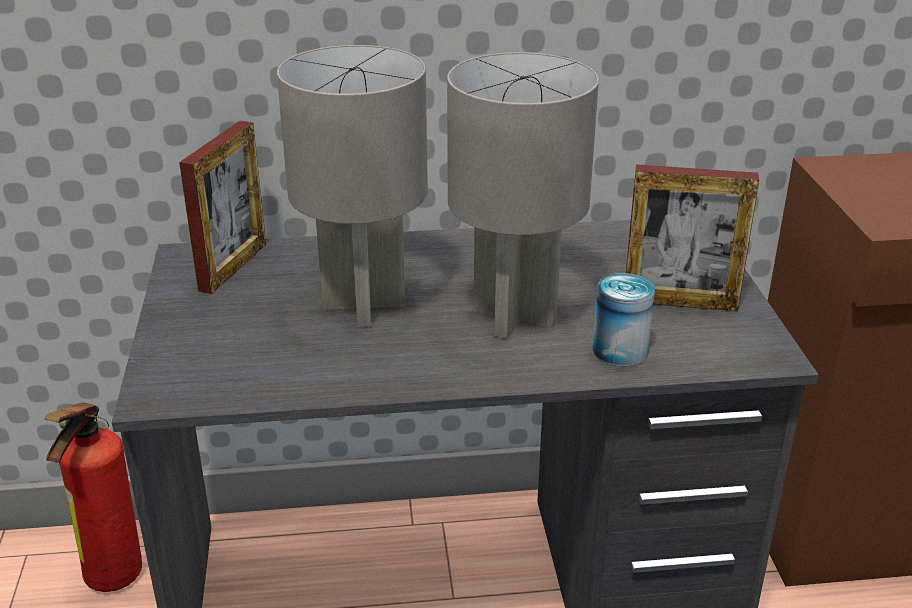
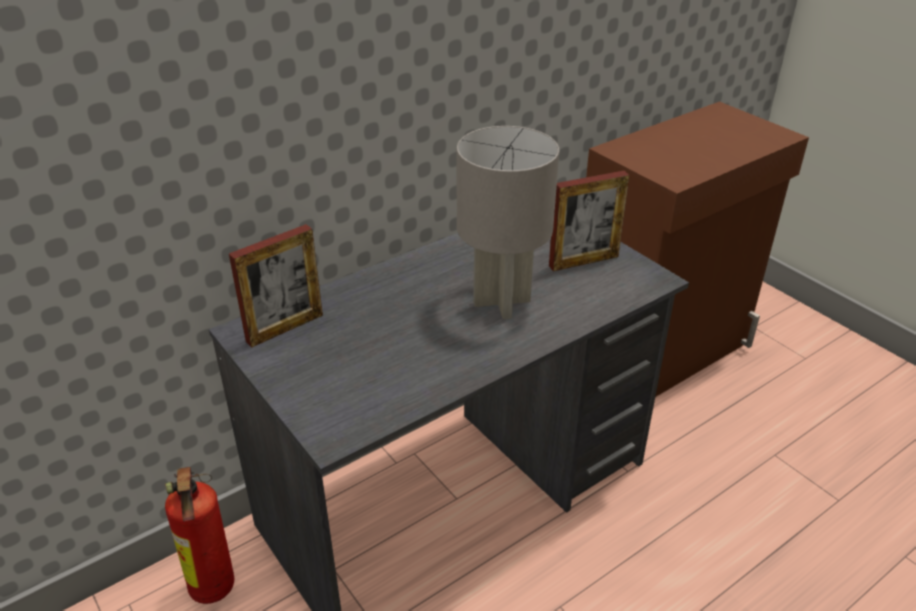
camera: 30 degrees left, 5 degrees up
picture frame [179,121,266,294] -> picture frame turned 60 degrees clockwise [229,224,323,348]
grey table lamp [277,45,428,327] -> none
can [593,273,655,366] -> none

